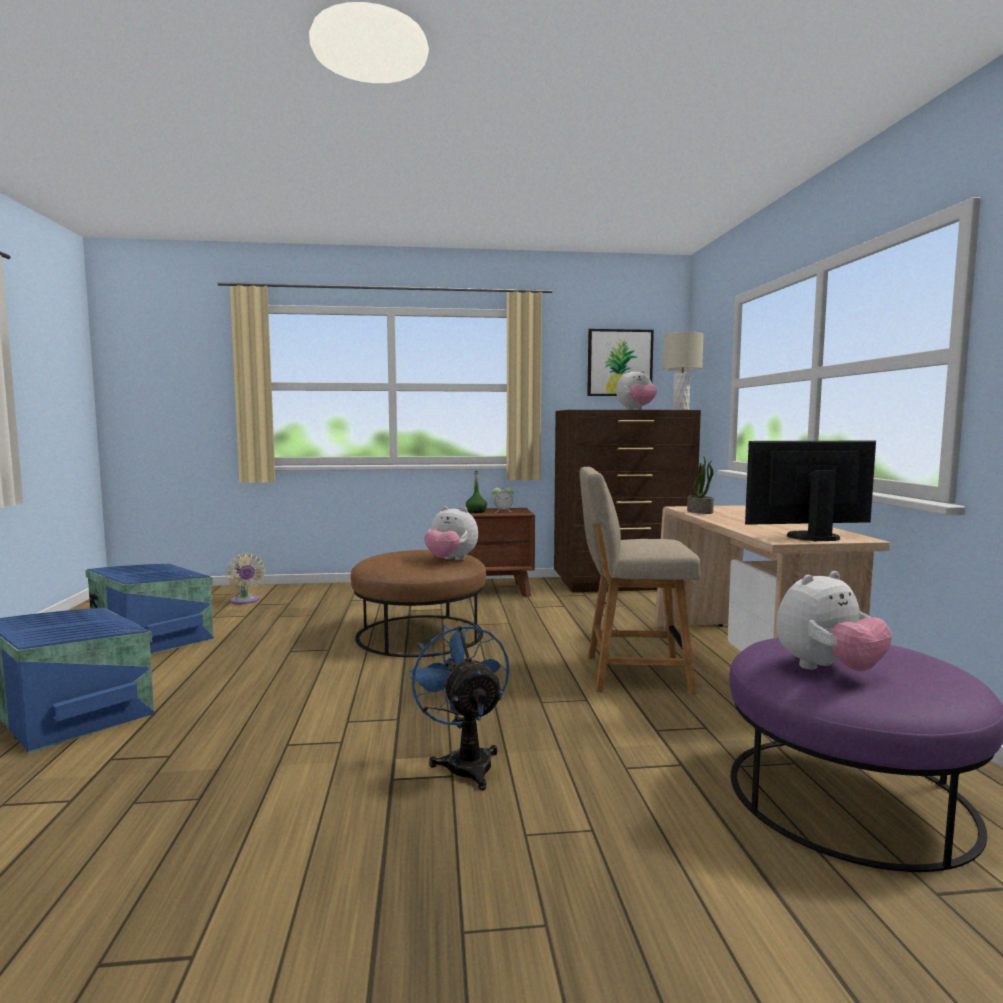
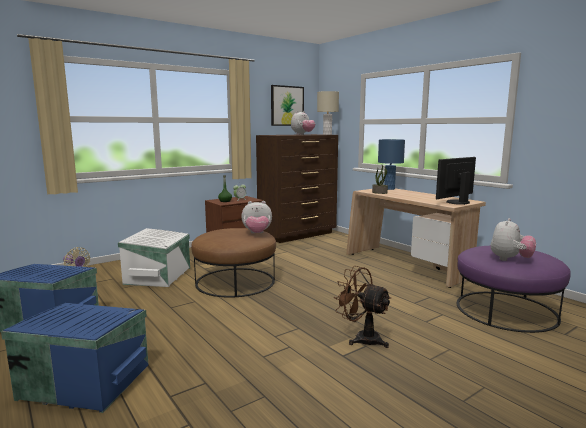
camera: 30 degrees left, 5 degrees up
blue fan [408,622,509,790] -> brown fan [334,266,391,348]
beige chair [580,467,701,694] -> none
none -> white storage box [118,228,190,287]
none -> blue table lamp [378,139,405,190]

